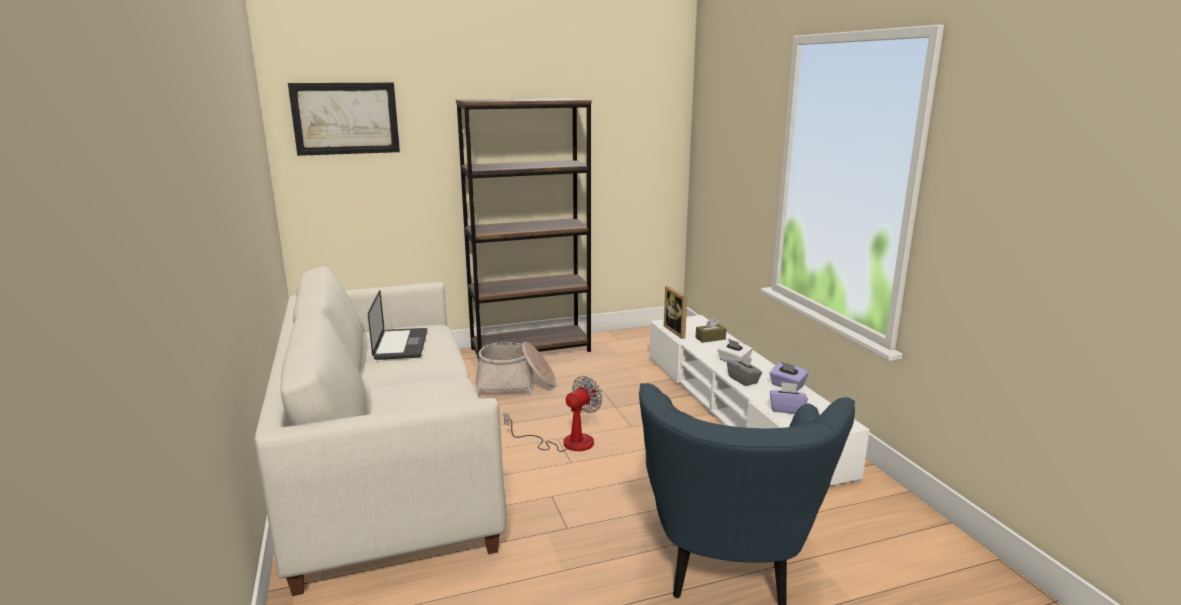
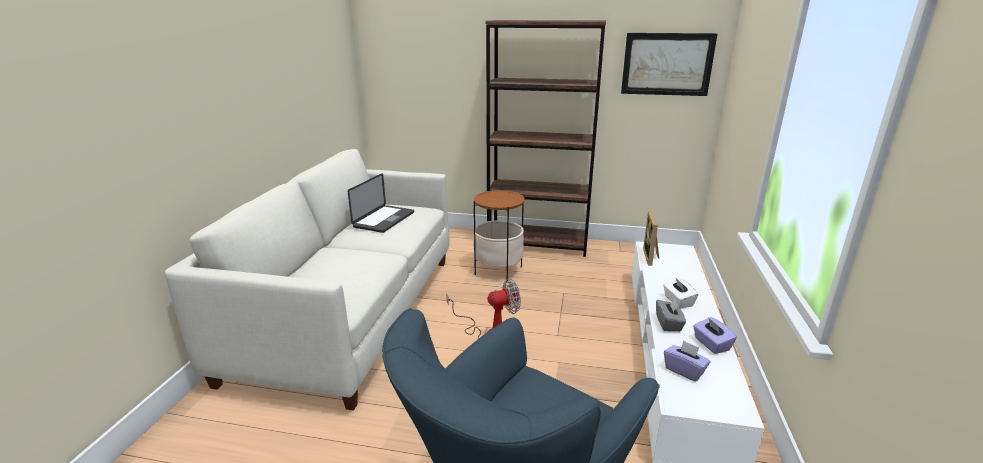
camera: 30 degrees right, 5 degrees up
picture [288,83,400,156] -> picture moved to [621,33,717,96]
basket [476,342,556,396] -> side table [473,190,525,282]
brown tissue box [696,317,727,343] -> none

